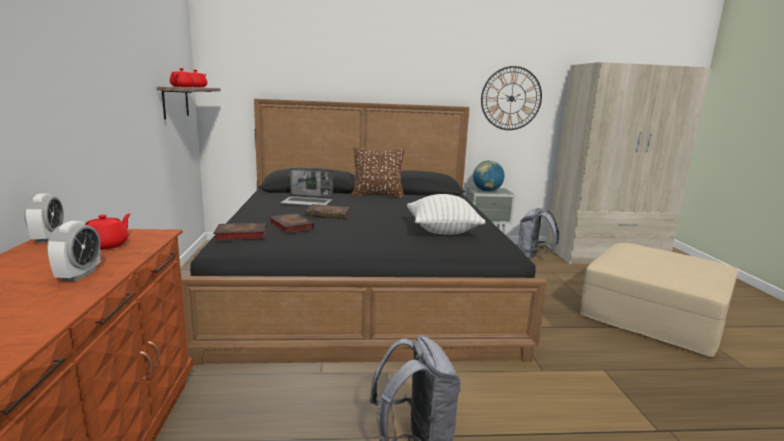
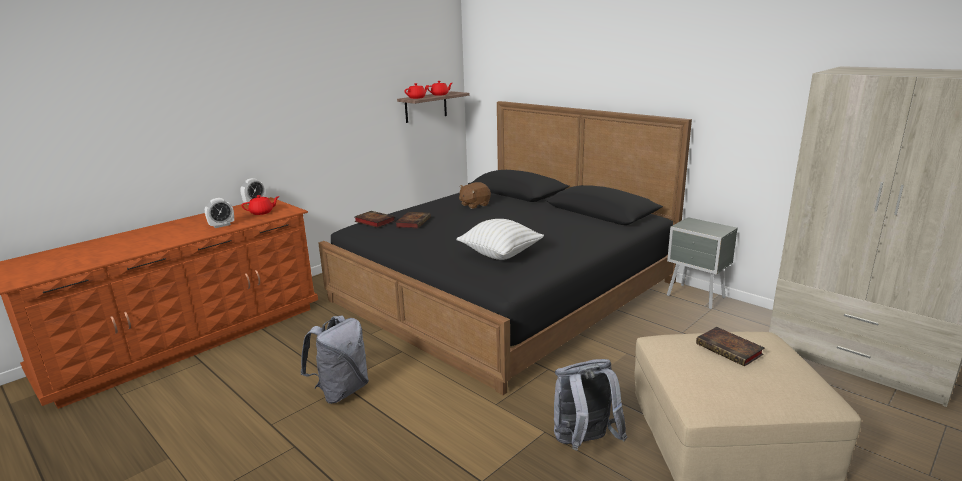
camera: 50 degrees right, 5 degrees up
laptop [281,168,333,206] -> brown plush toy [459,182,491,209]
book [306,204,351,219] -> book moved to [696,327,765,367]
brown pillow [352,147,405,198] -> none
globe [473,160,504,192] -> none
wall clock [481,66,542,130] -> none
grey backpack [518,208,560,260] -> grey backpack moved to [554,359,627,451]

